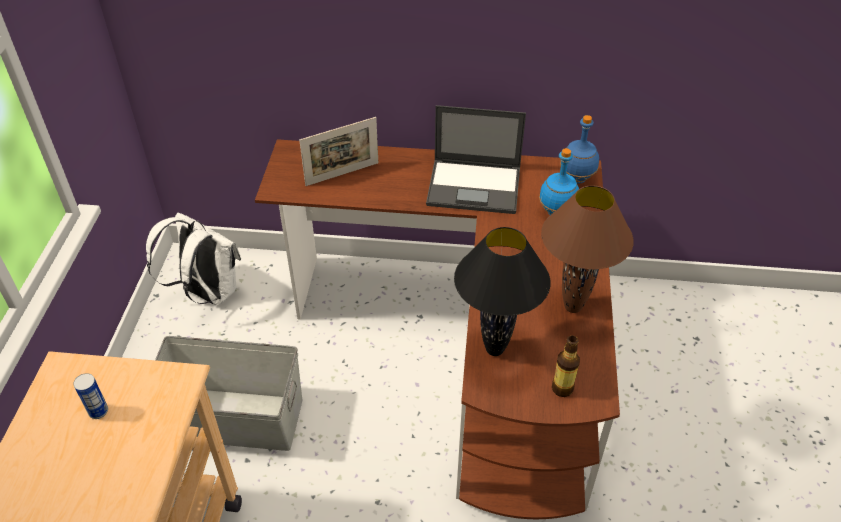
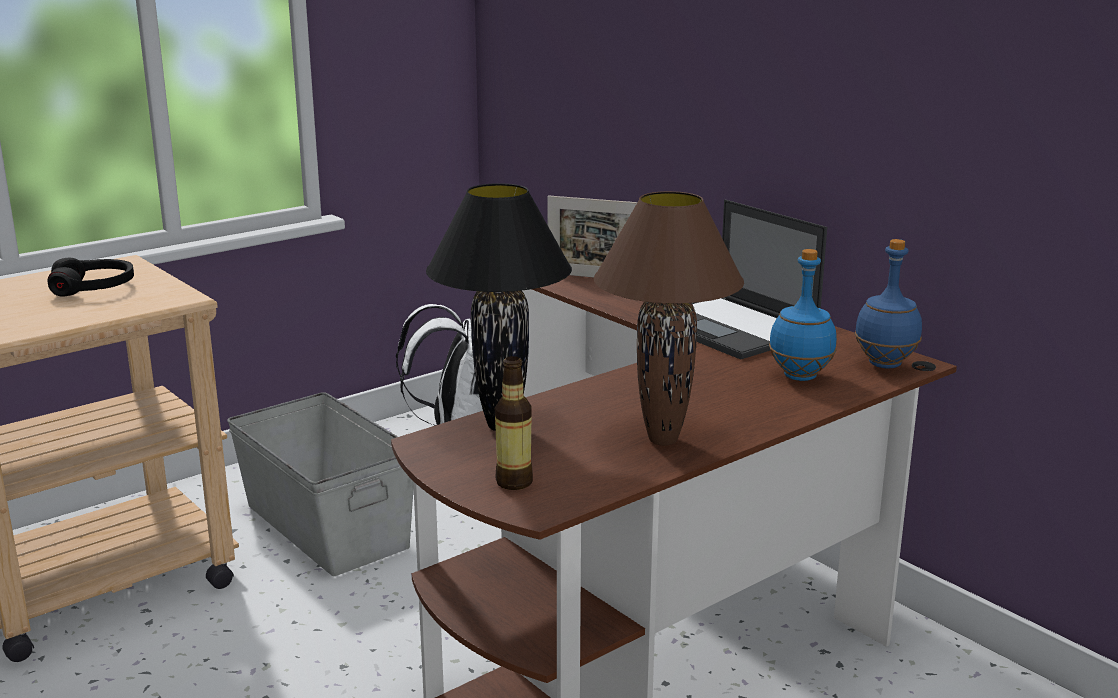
camera: 45 degrees right, 25 degrees down
can [73,373,108,419] -> black headphones [48,258,134,297]

